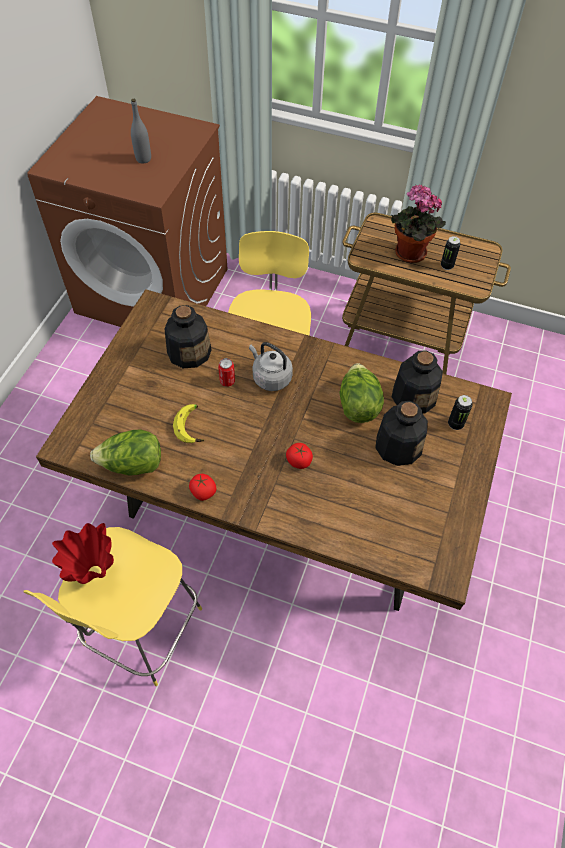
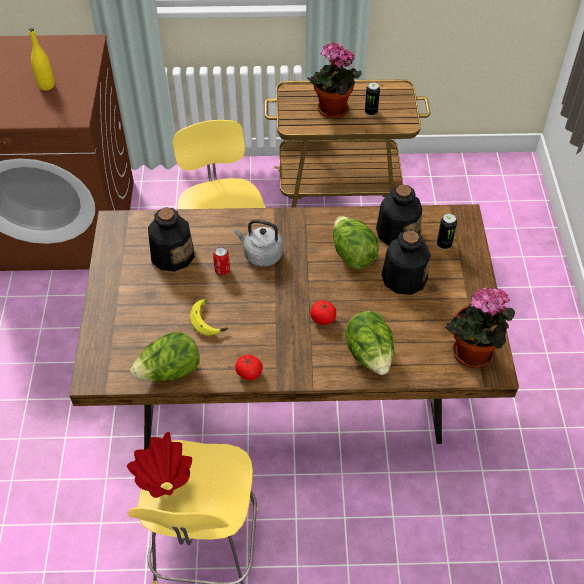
camera: 20 degrees left, 5 degrees down
grey bottle [131,99,151,163] -> yellow bottle [29,28,55,91]
none -> lettuce [345,311,394,375]
none -> potted plant [445,287,515,368]

